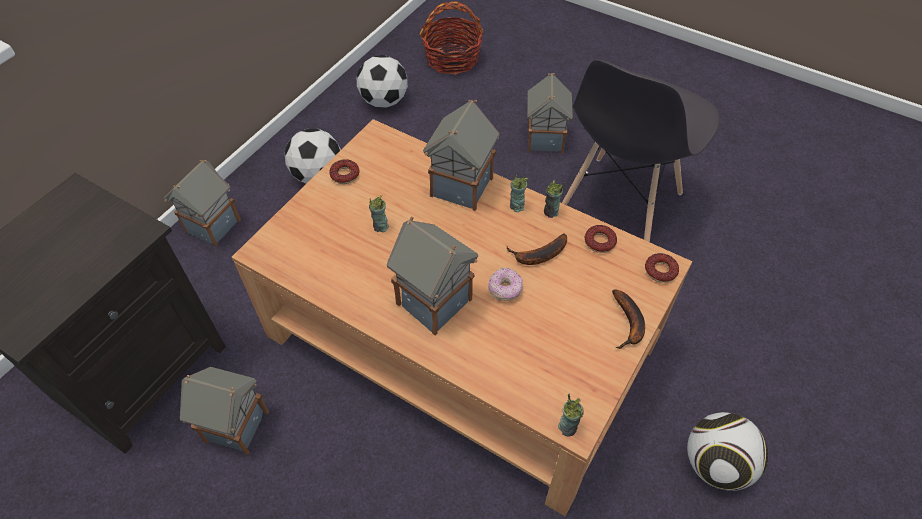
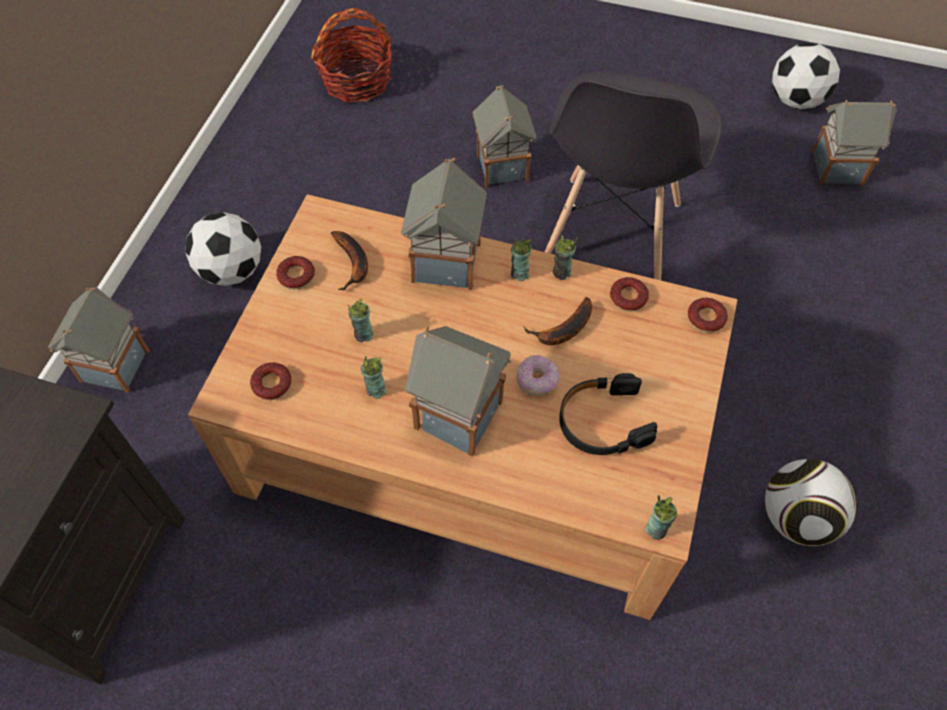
camera: 15 degrees left, 5 degrees up
toy house [180,367,269,455] -> toy house moved to [812,100,897,186]
football [357,55,408,108] -> football moved to [772,43,840,109]
banana [612,289,645,349] -> banana moved to [331,231,368,291]
none -> donut [250,362,292,400]
none -> cup [361,356,386,398]
none -> black headphones [559,373,657,455]

